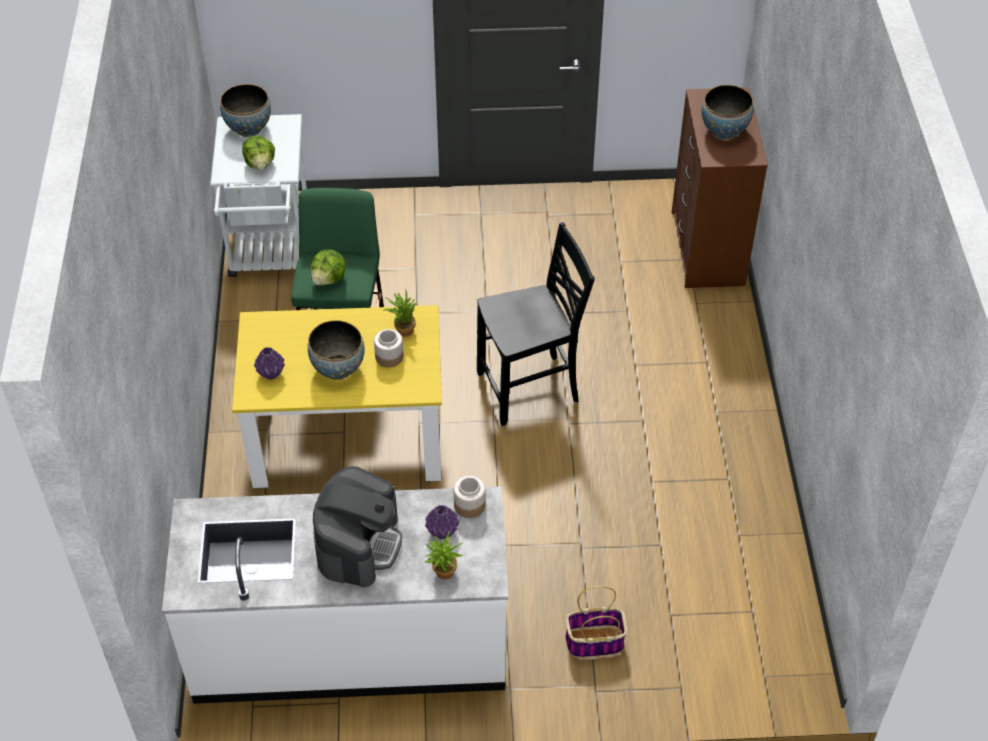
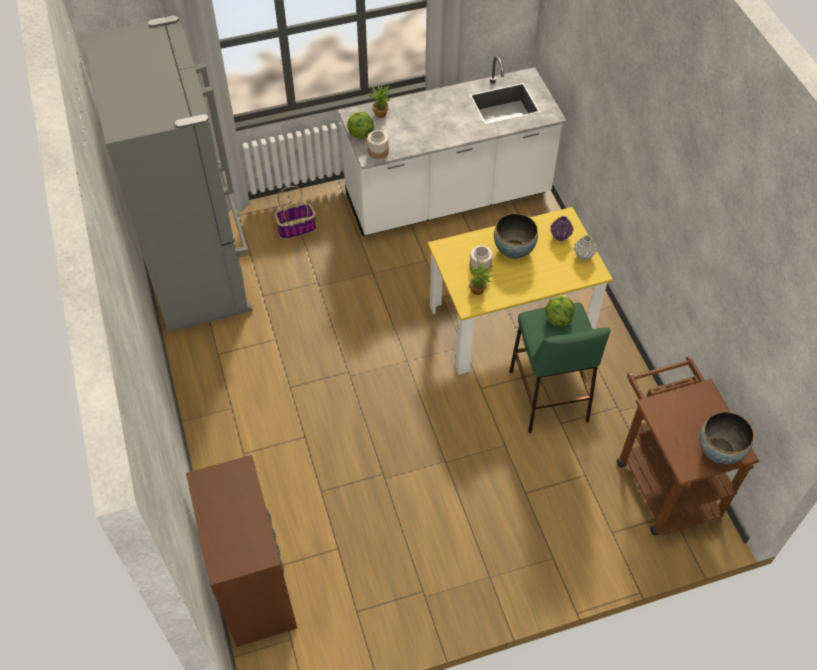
camera: 165 degrees right, 5 degrees up
white cart [210,114,307,277] -> brown cart [617,356,759,536]
lettuce [242,136,275,170] -> lettuce moved to [347,112,374,139]
coffee machine [313,466,402,587] -> none
purple vase [425,505,459,539] -> none
black chair [477,222,595,426] -> none
bowl [702,85,754,140] -> none
none -> grey fridge [83,15,253,332]
none -> grey vase [573,235,597,261]

